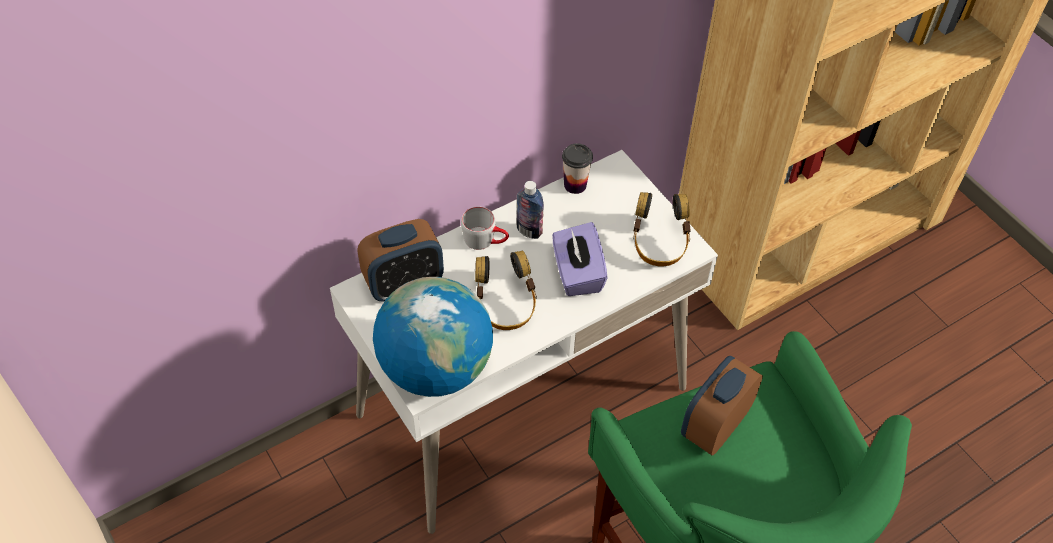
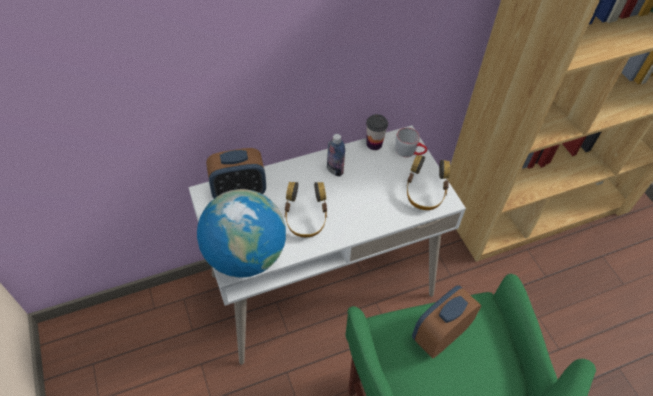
camera: 10 degrees right, 0 degrees up
grey mug [461,206,509,250] -> grey mug moved to [395,127,427,157]
purple tissue box [552,222,607,296] -> none

